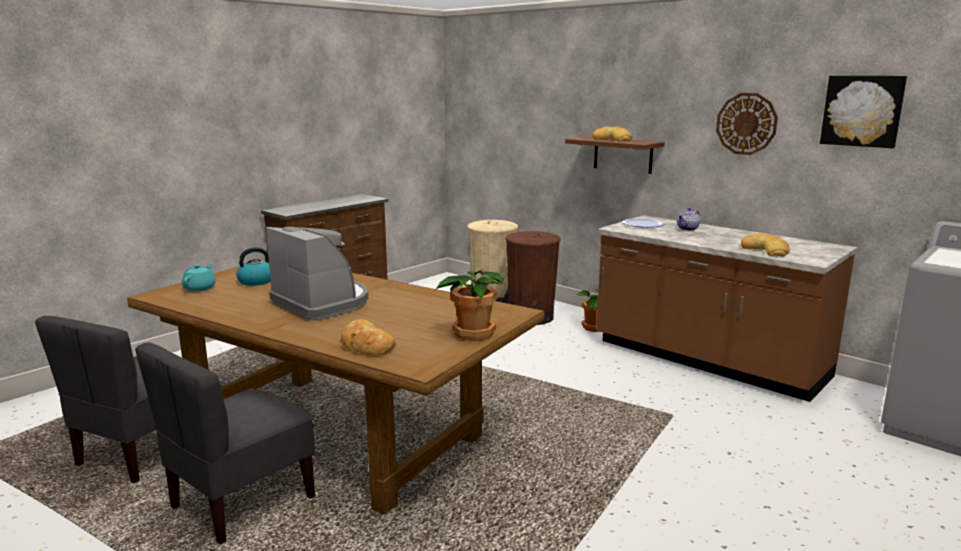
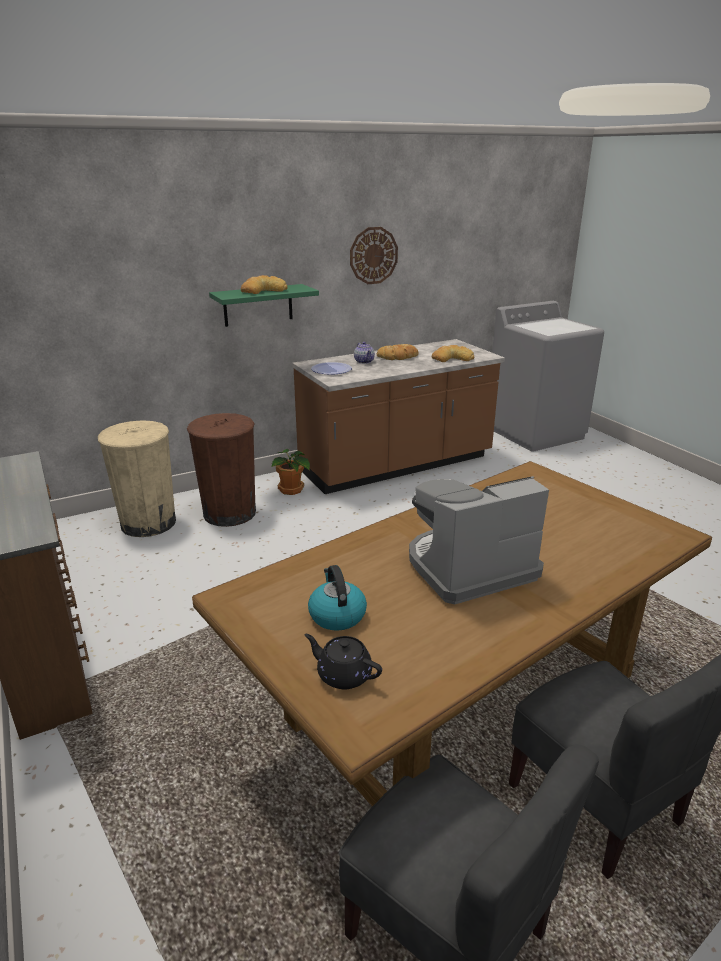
camera: 70 degrees left, 10 degrees up
turquoise teapot [182,263,216,292] -> black teapot [304,634,382,689]
bread [341,319,396,356] -> bread moved to [377,344,418,360]
potted plant [435,270,503,341] -> none
brown shelf [565,137,665,174] -> green shelf [209,284,319,327]
picture [820,76,907,148] -> none

